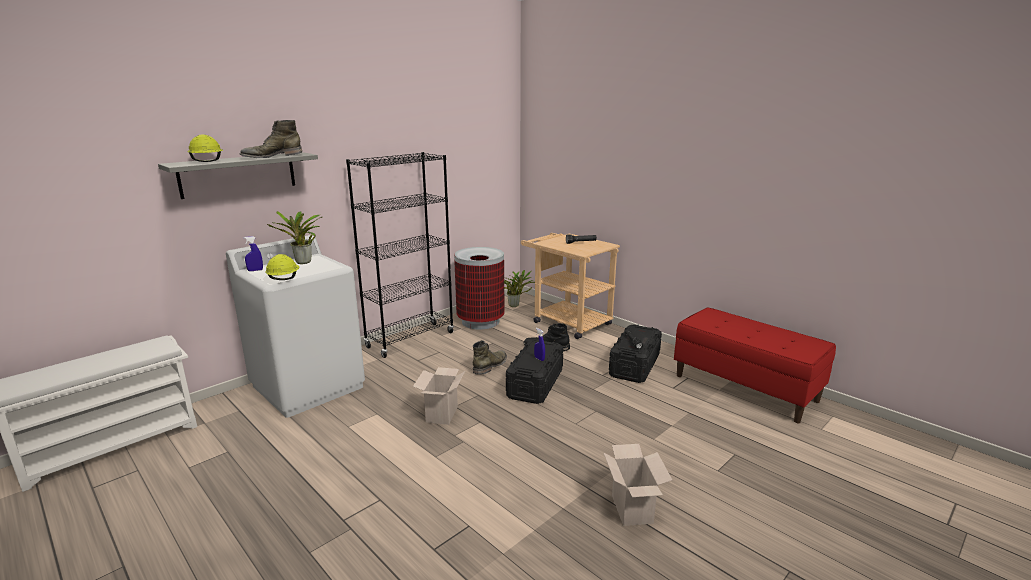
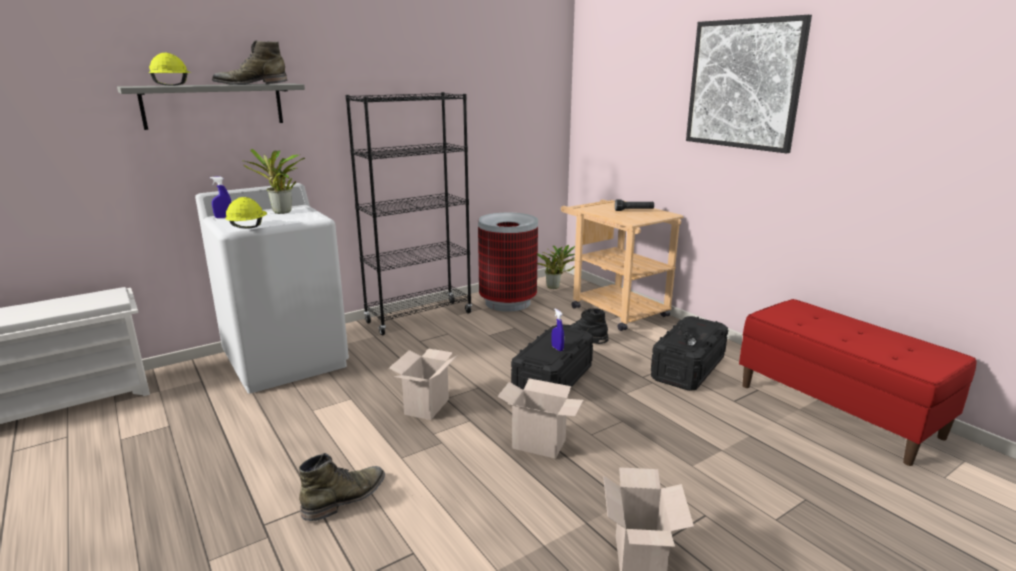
camera: 10 degrees right, 0 degrees up
green boot [473,340,507,375] -> green boot moved to [299,453,385,521]
none -> cardboard box [497,378,584,459]
none -> picture [686,15,812,153]

